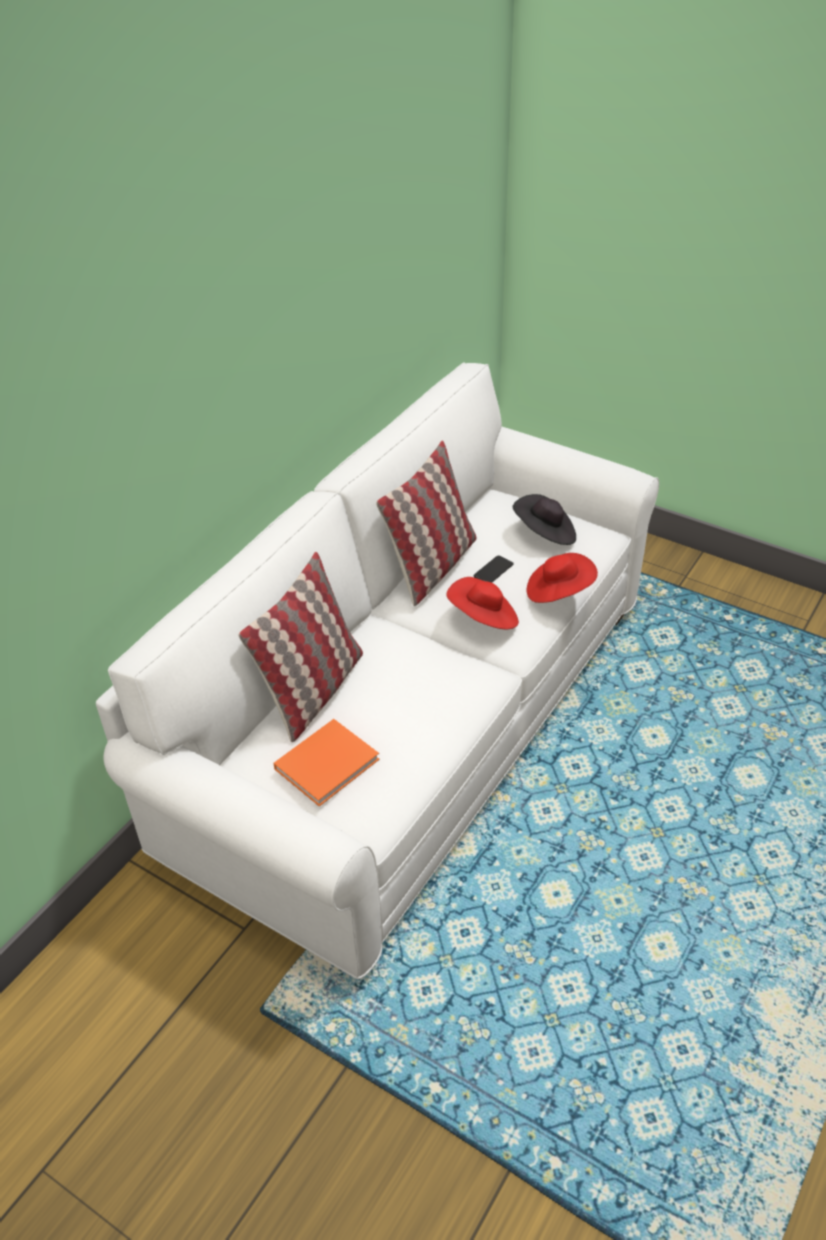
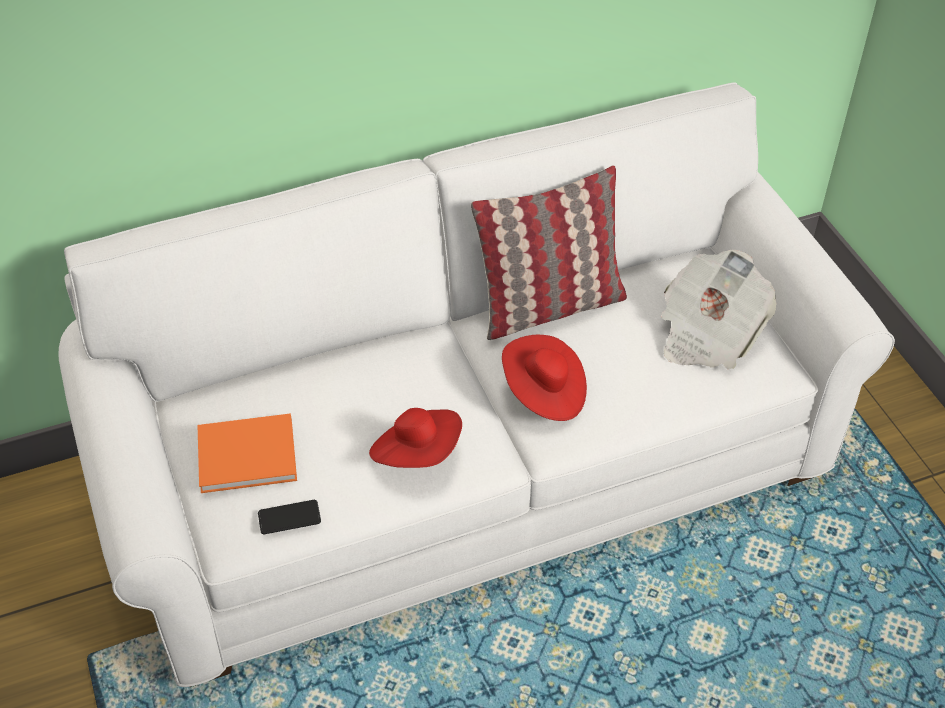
camera: 35 degrees right, 5 degrees up
pillow [238,552,363,742] -> none
phone [473,556,514,582] -> phone moved to [258,500,321,534]
black hat [513,494,576,545] -> newspaper [661,250,777,369]
red hat [527,553,598,603] -> red hat moved to [369,408,462,468]

